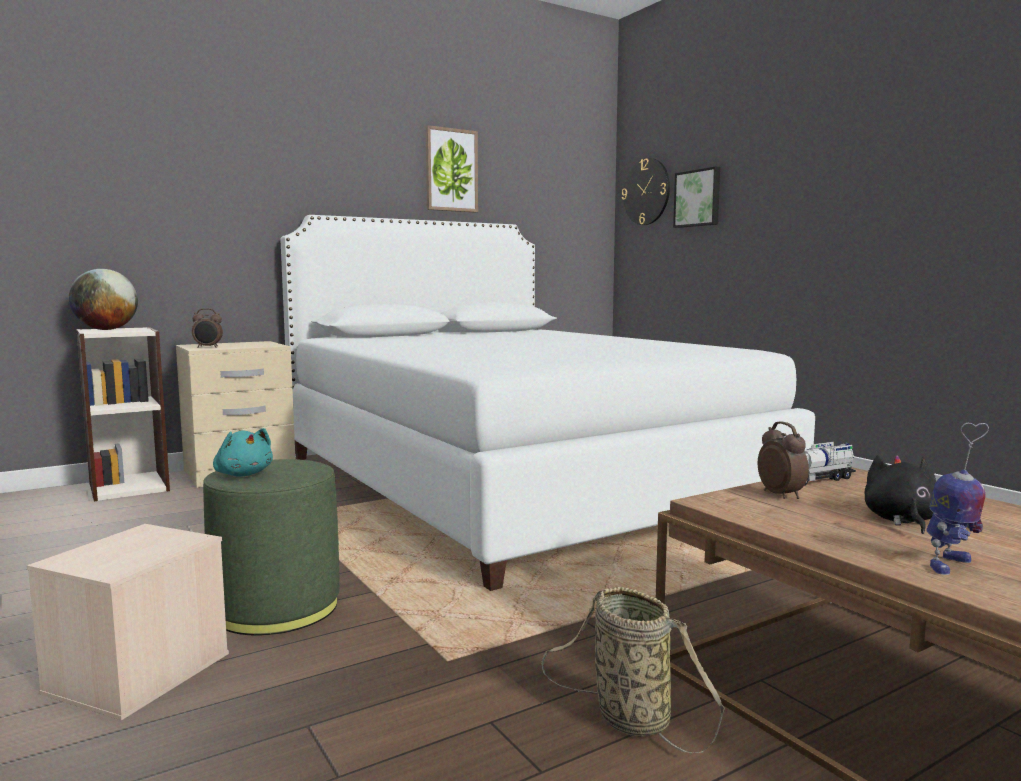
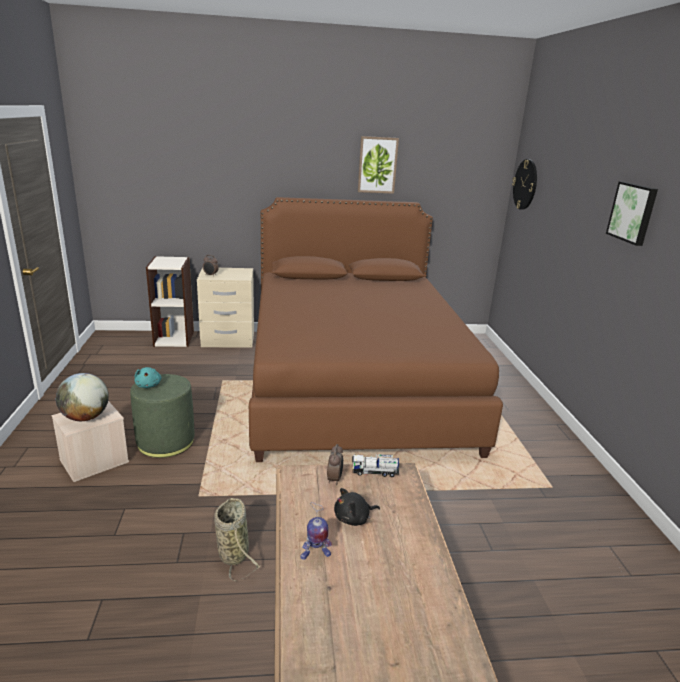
camera: 25 degrees right, 15 degrees up
globe [69,269,138,330] -> globe moved to [56,373,109,421]
white bed [280,215,815,591] -> brown bed [249,197,503,462]
picture [673,167,720,228] -> picture moved to [606,181,658,246]
black plush toy [865,455,936,534] -> black plush toy turned 150 degrees counterclockwise [334,488,380,526]

